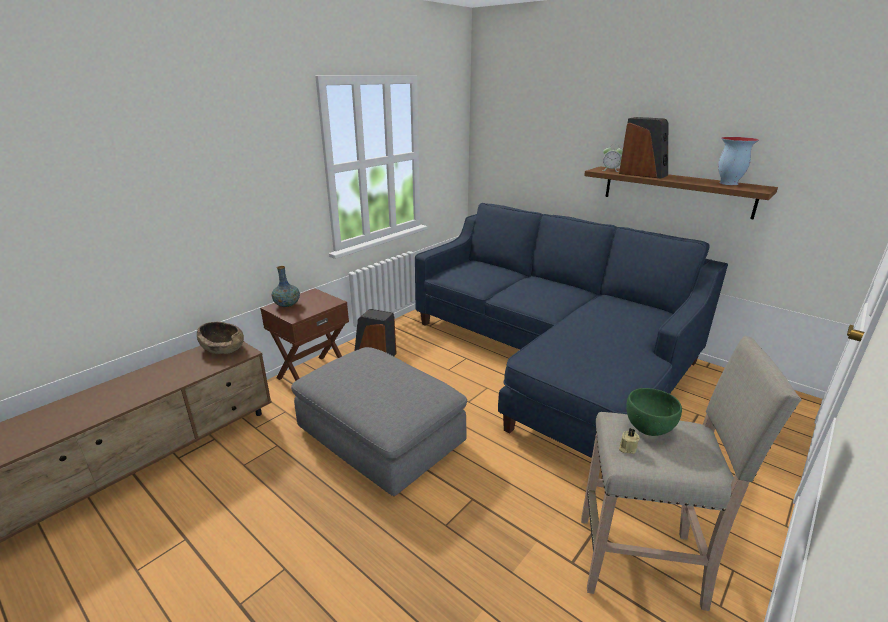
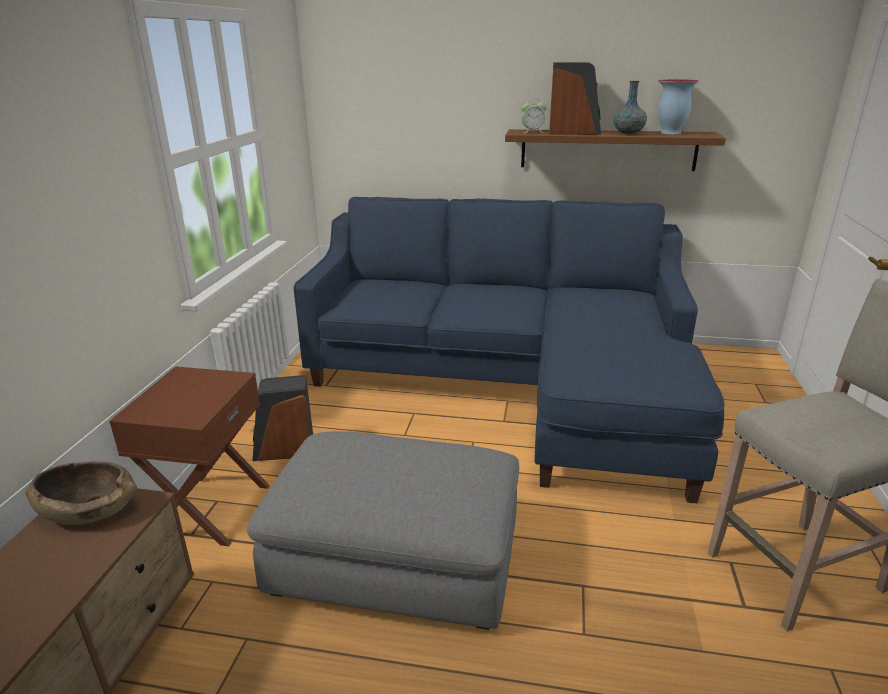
camera: 30 degrees left, 0 degrees up
vase [272,266,300,308] -> vase moved to [614,81,647,134]
beige candle [619,428,640,454] -> none
green bowl [626,388,682,436] -> none

